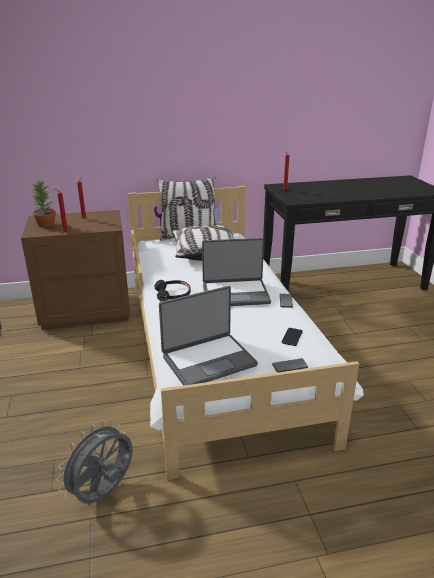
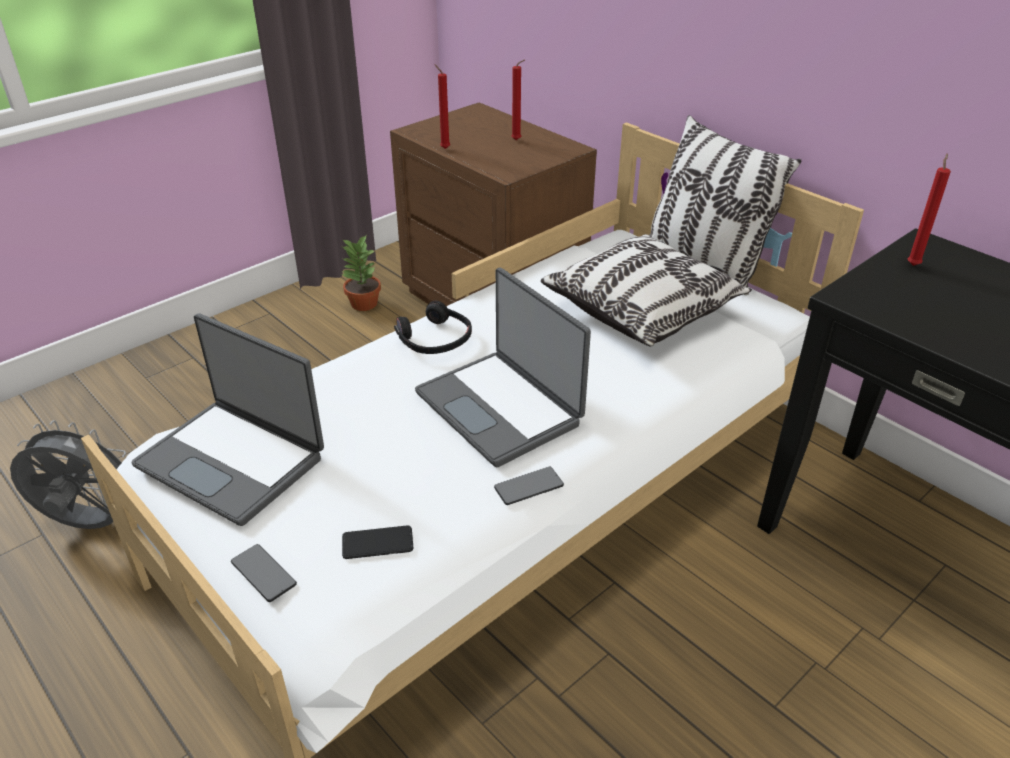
camera: 60 degrees right, 10 degrees up
potted plant [30,180,56,228] -> potted plant moved to [342,236,381,311]

